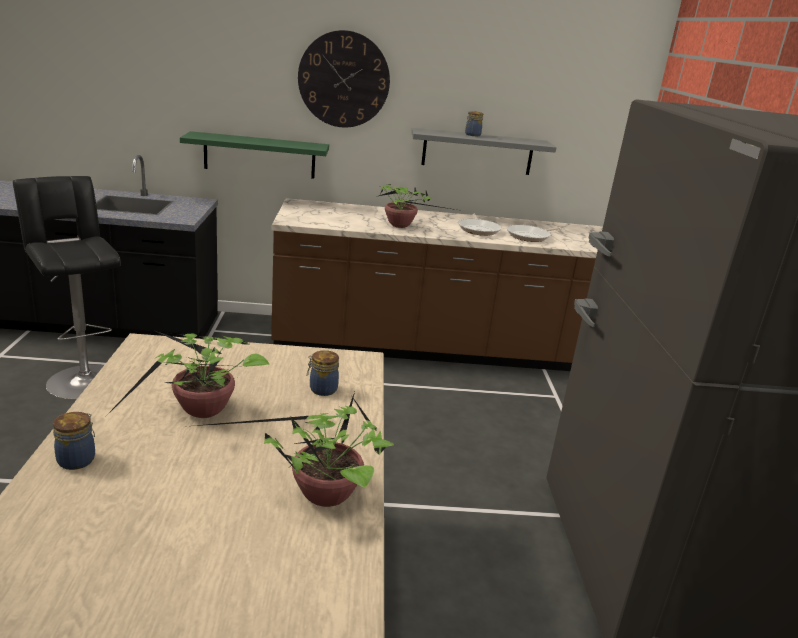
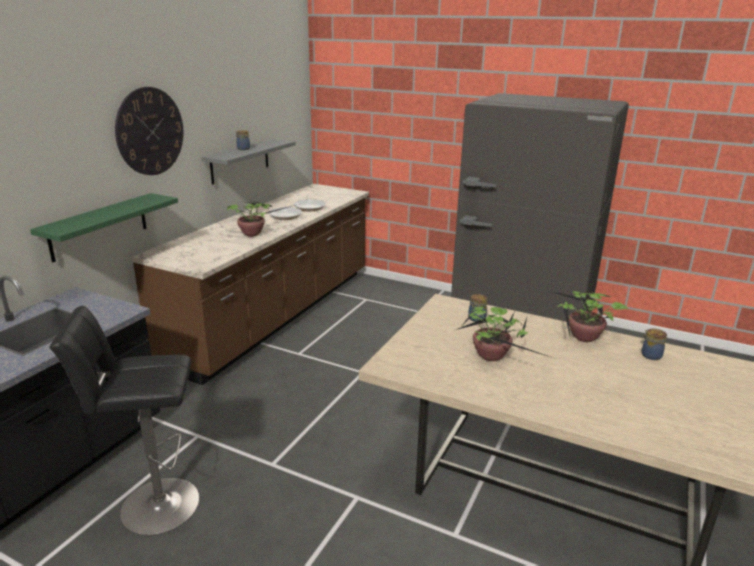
camera: 60 degrees left, 0 degrees up
jar [53,412,95,470] -> jar moved to [641,329,667,360]

